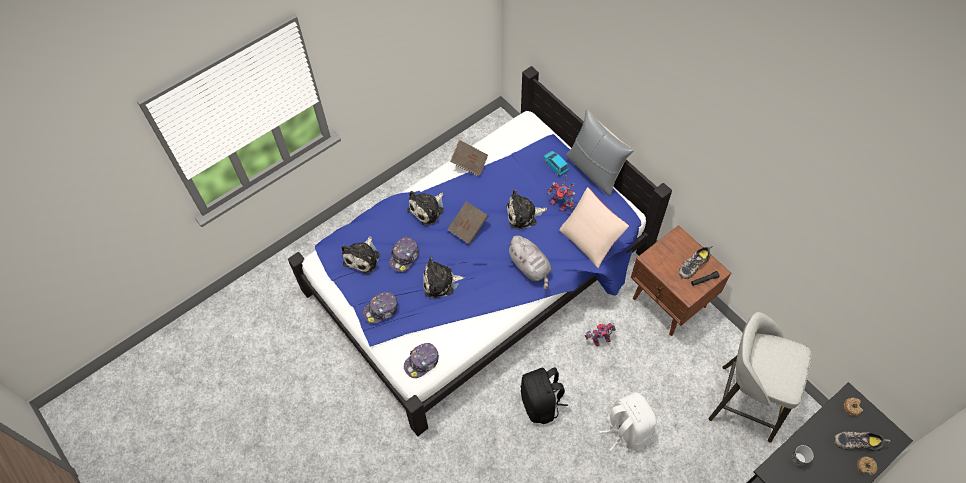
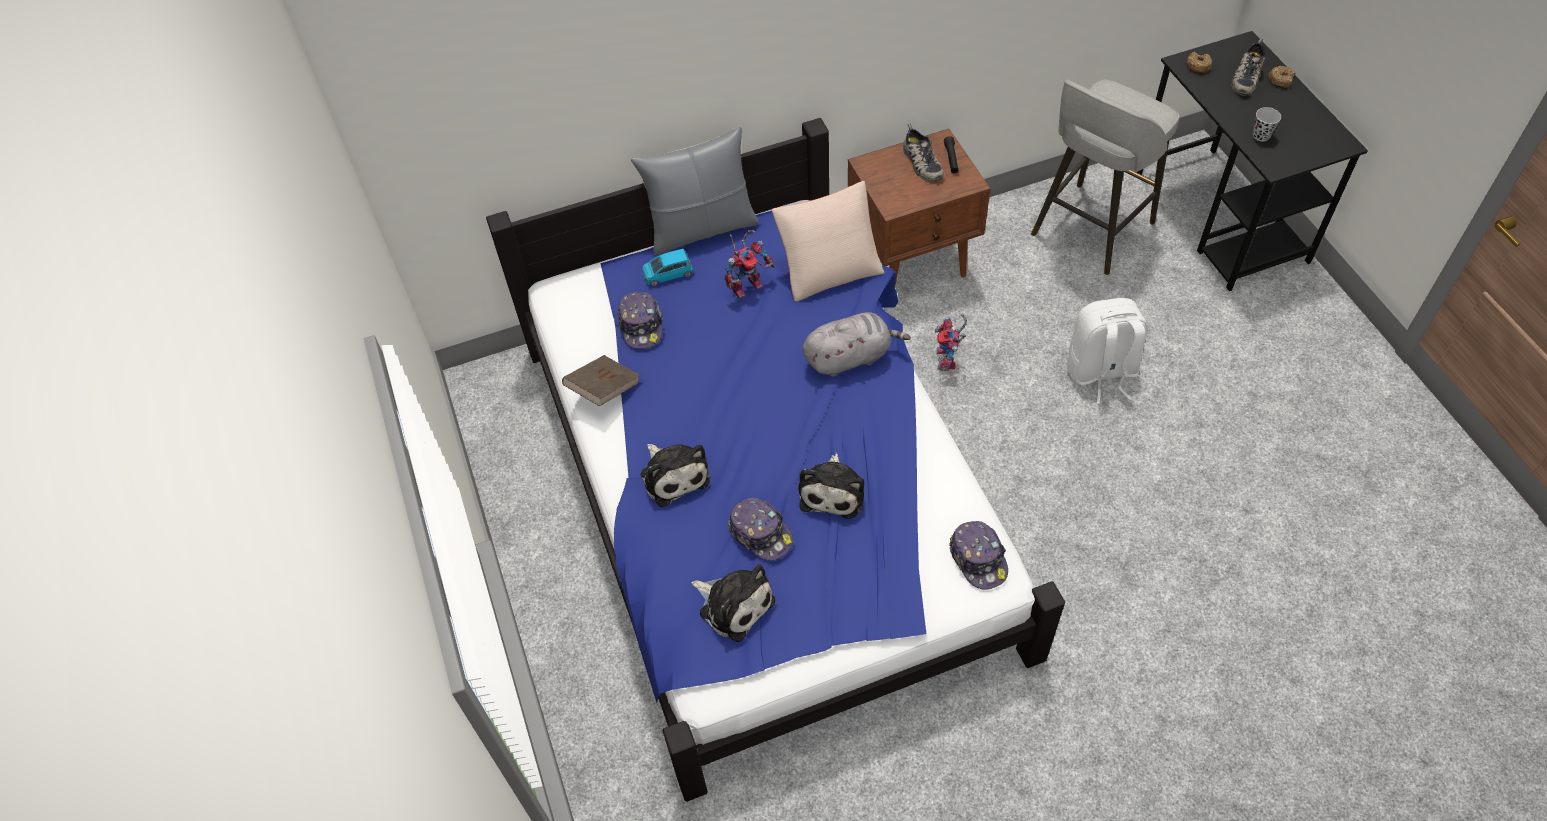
camera: 70 degrees left, 5 degrees down
cap [363,292,398,324] -> cap moved to [617,292,663,349]
brown book [447,201,488,244] -> none
plush toy [506,190,547,230] -> none
black backpack [521,367,568,424] -> none

